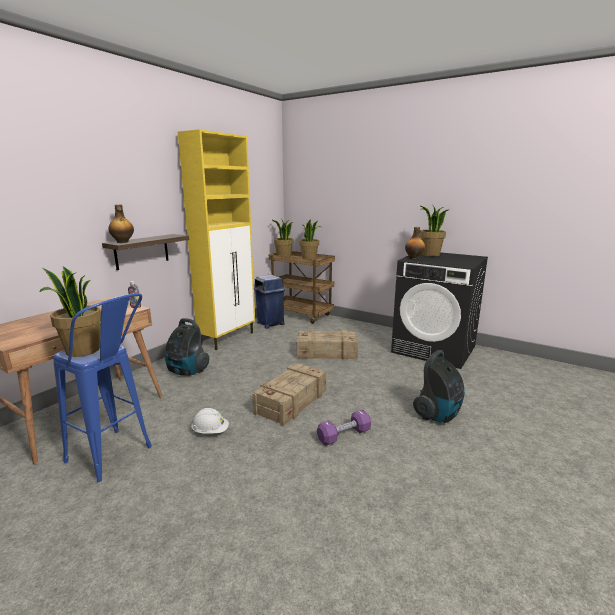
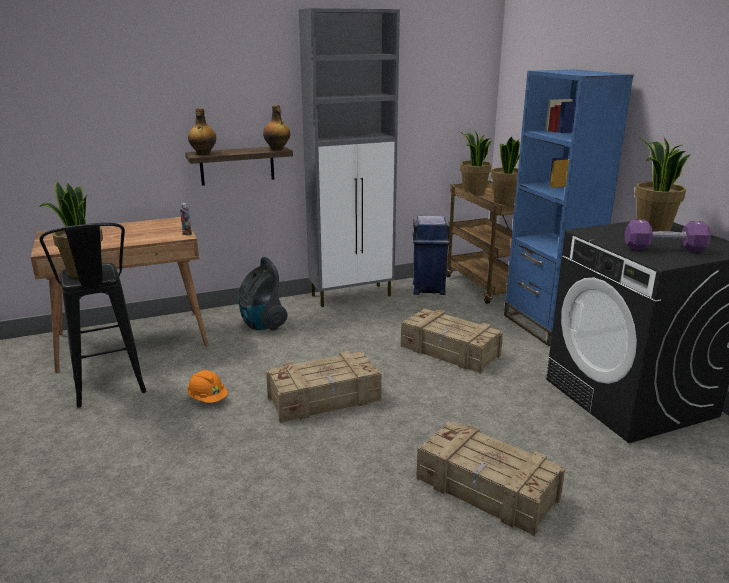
camera: 35 degrees right, 5 degrees up
blue stool [53,293,152,482] -> black stool [40,223,147,408]
yellow cabinet [178,129,255,350] -> grey cabinet [299,8,400,307]
white hard hat [191,408,229,434] -> orange hard hat [187,370,228,403]
purple dumbbell [317,409,371,446] -> purple dumbbell moved to [625,219,711,252]
bottle [405,227,425,259] -> bottle moved to [263,105,290,150]
vacuum cleaner [413,350,465,423] -> crate [416,421,565,536]
none -> blue bookcase [504,69,634,346]

